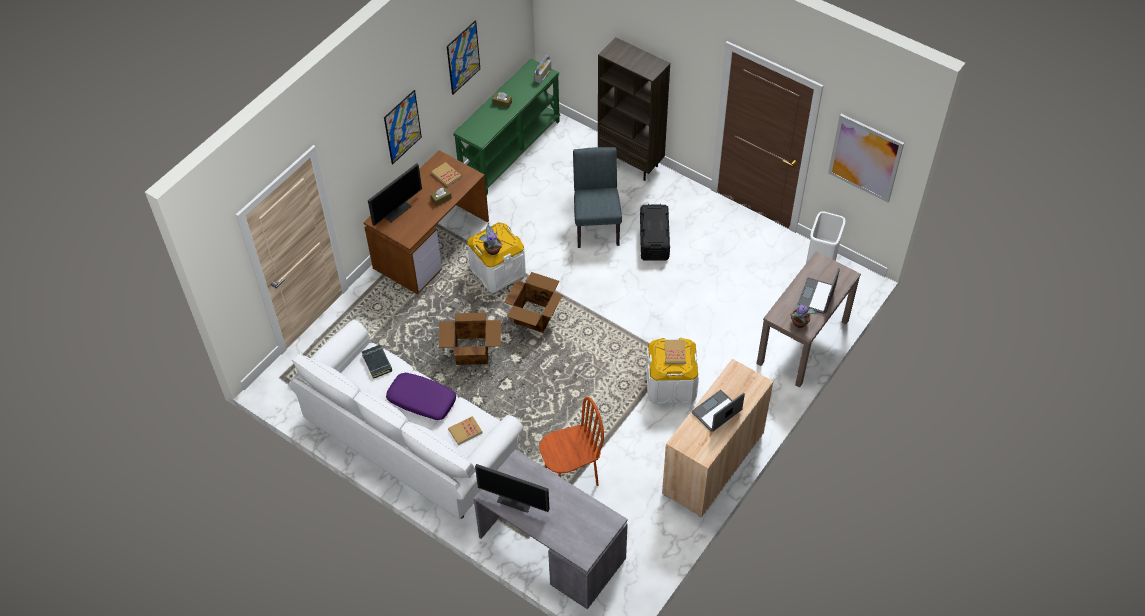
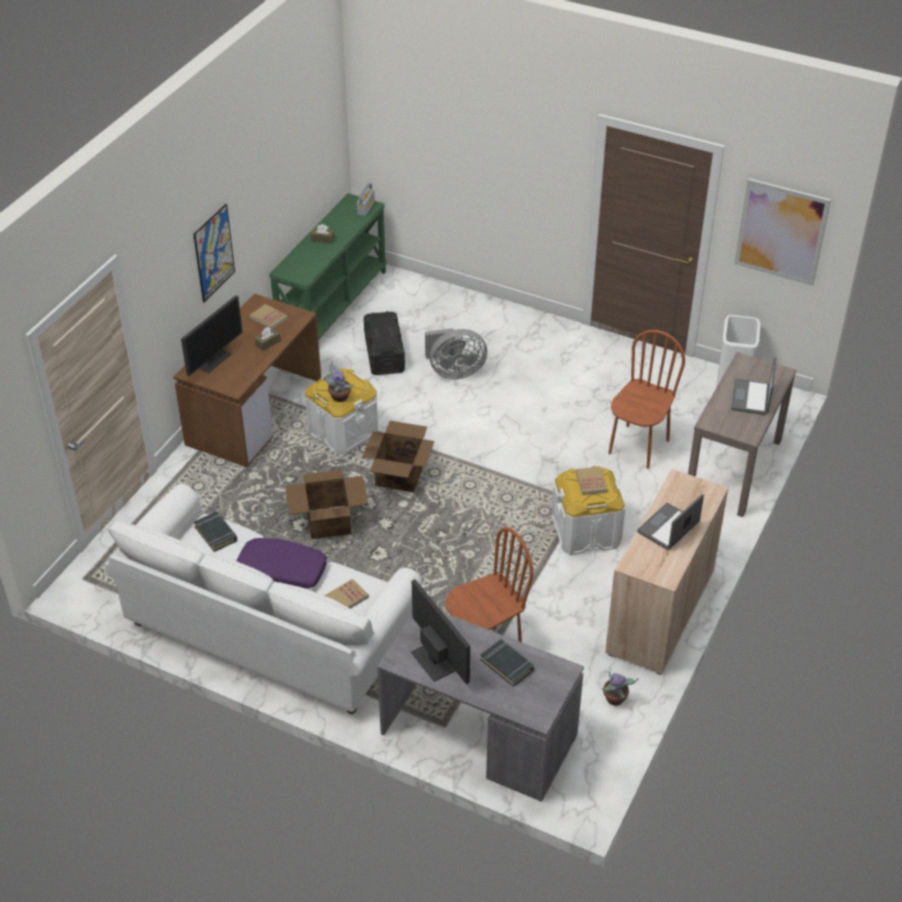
camera: 10 degrees left, 10 degrees down
picture [447,20,480,95] -> none
monitor [475,464,550,513] -> monitor turned 135 degrees counterclockwise [411,579,470,684]
grey chair [573,147,622,248] -> grey fan [425,328,487,380]
brown bookcase [598,37,670,181] -> none
black storage box [640,204,670,261] -> black storage box moved to [364,311,405,375]
potted plant [790,302,818,328] -> potted plant moved to [602,671,638,706]
none -> black book [480,639,534,687]
none -> brown chair [608,330,685,469]

